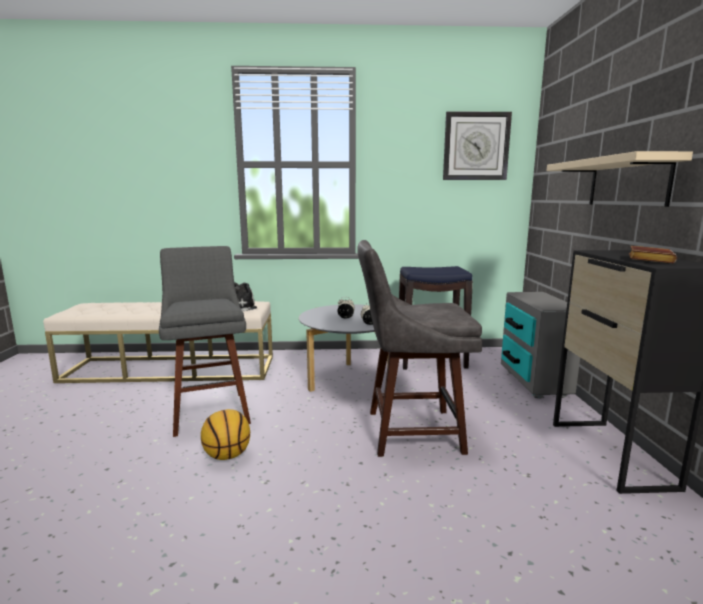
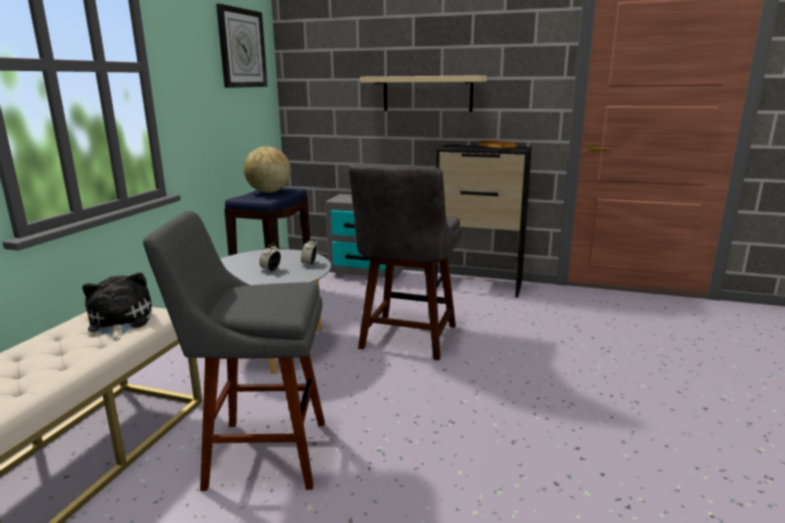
camera: 70 degrees left, 5 degrees up
basketball [201,409,250,460] -> none
none -> globe [244,146,291,193]

